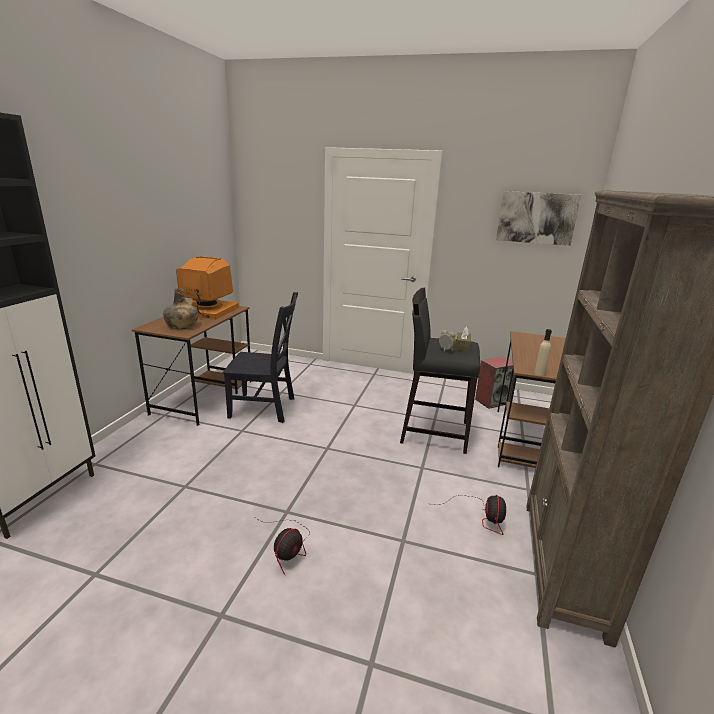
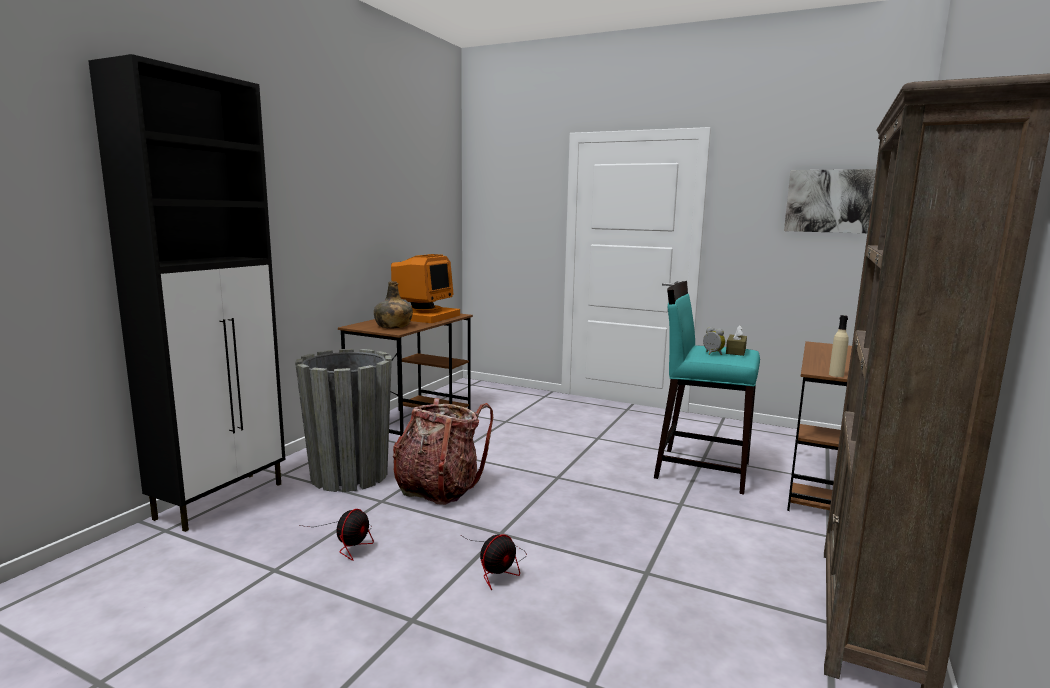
camera: 10 degrees right, 10 degrees down
monitor [176,256,239,320] -> monitor turned 90 degrees clockwise [391,254,460,323]
black chair [223,292,298,423] -> none
black stool [400,288,480,454] -> turquoise stool [654,281,760,494]
fan [432,495,506,535] -> fan moved to [300,509,374,561]
speaker [475,357,515,409] -> none
none -> grey planter [295,349,392,492]
none -> backpack [393,398,493,505]

